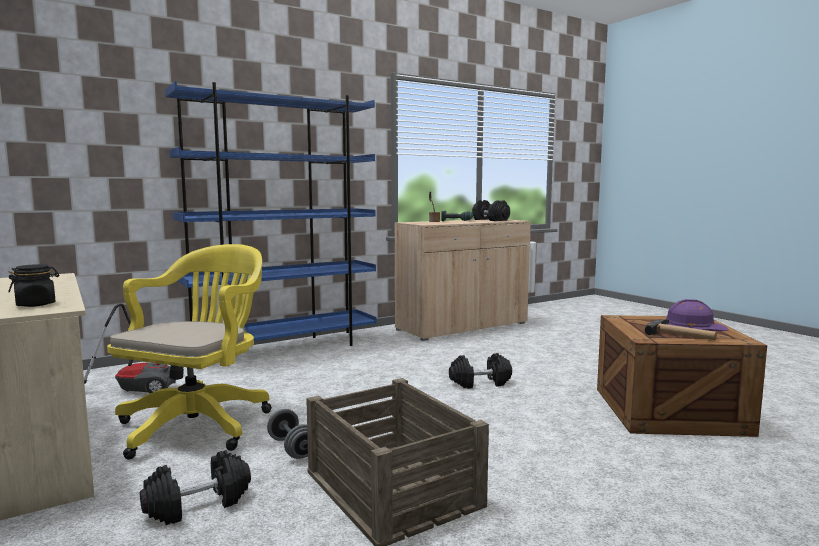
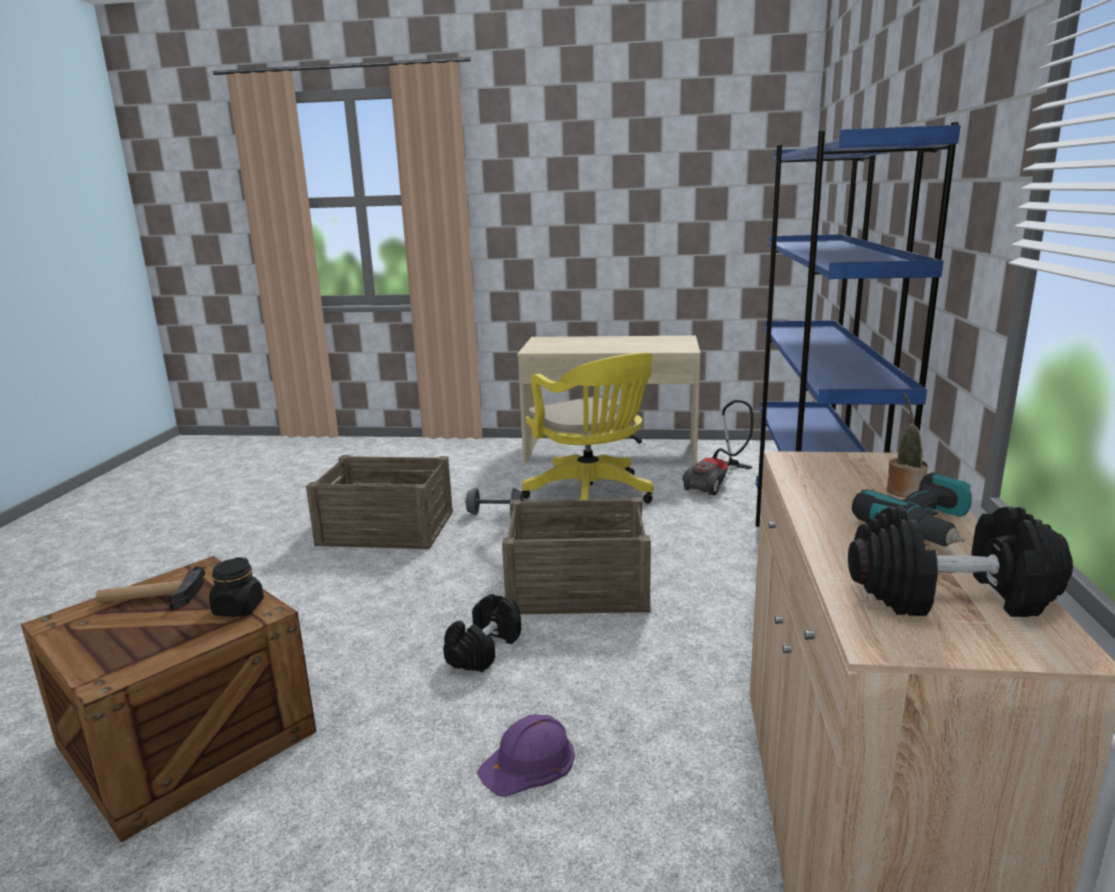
camera: 130 degrees right, 10 degrees up
black jar [8,264,59,307] -> black jar moved to [209,557,264,617]
black dumbbell [140,450,251,525] -> none
purple hard hat [666,299,728,331] -> purple hard hat moved to [477,714,575,797]
none -> crate [502,497,651,614]

